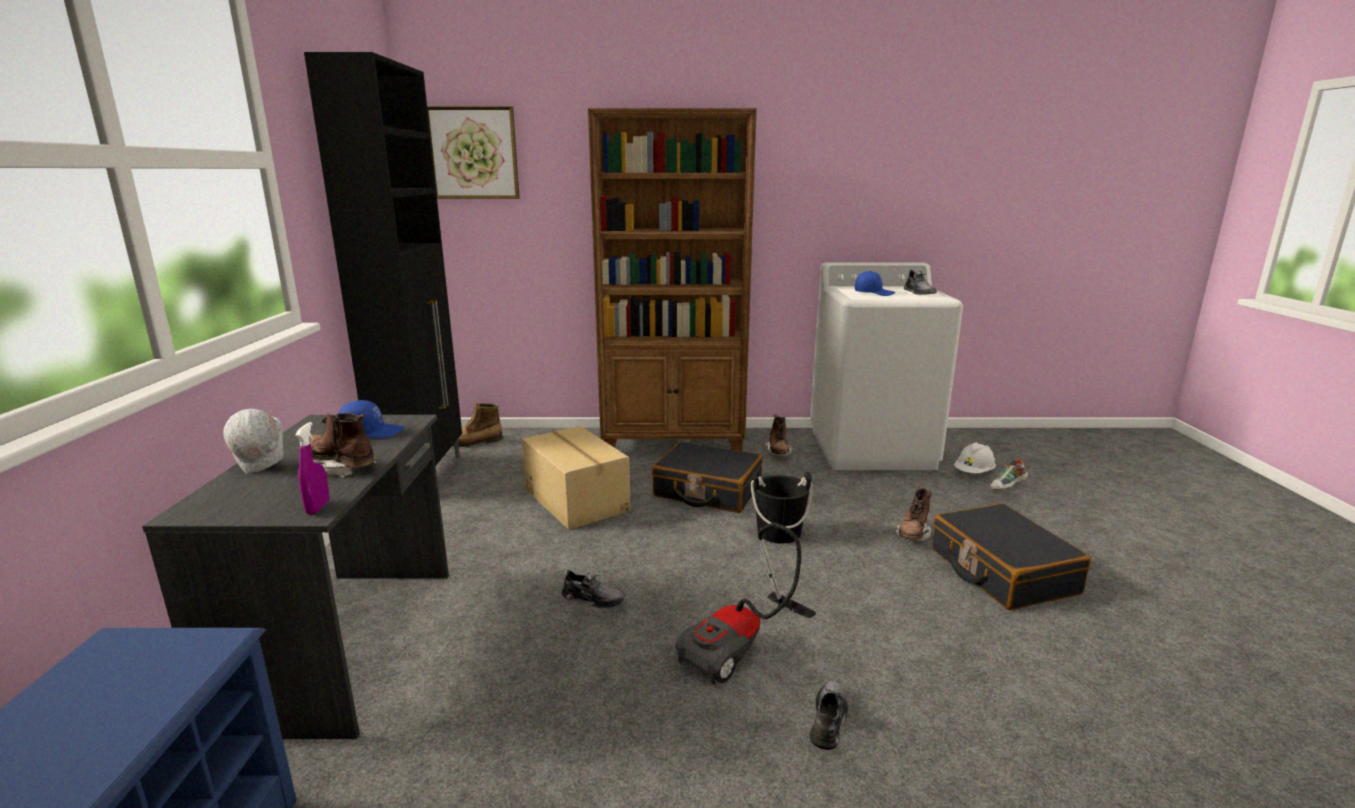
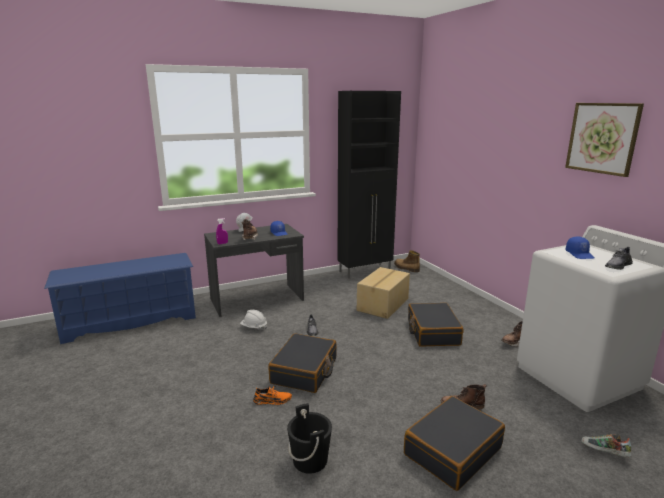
camera: 65 degrees right, 0 degrees up
picture [427,106,520,199] -> picture moved to [565,103,644,177]
brown bookcase [588,108,757,451] -> none
vacuum cleaner [675,522,816,685] -> black suitcase [268,333,337,393]
black bucket [751,471,813,543] -> black bucket moved to [287,403,332,474]
grey shoe [809,680,848,750] -> orange shoe [253,386,292,405]
white hard hat [954,442,996,474] -> white hard hat moved to [240,310,267,330]

